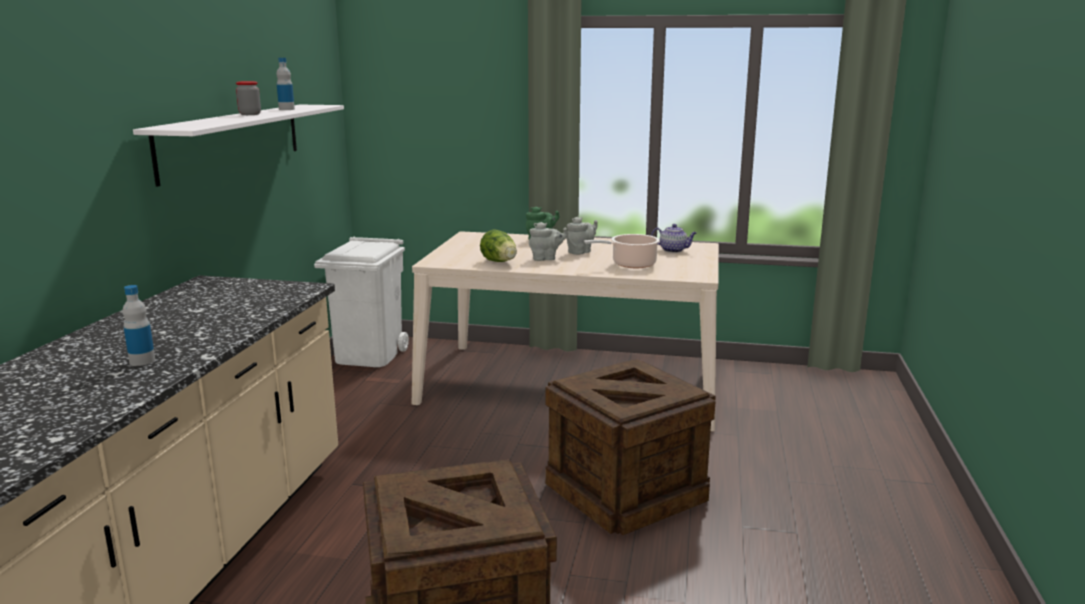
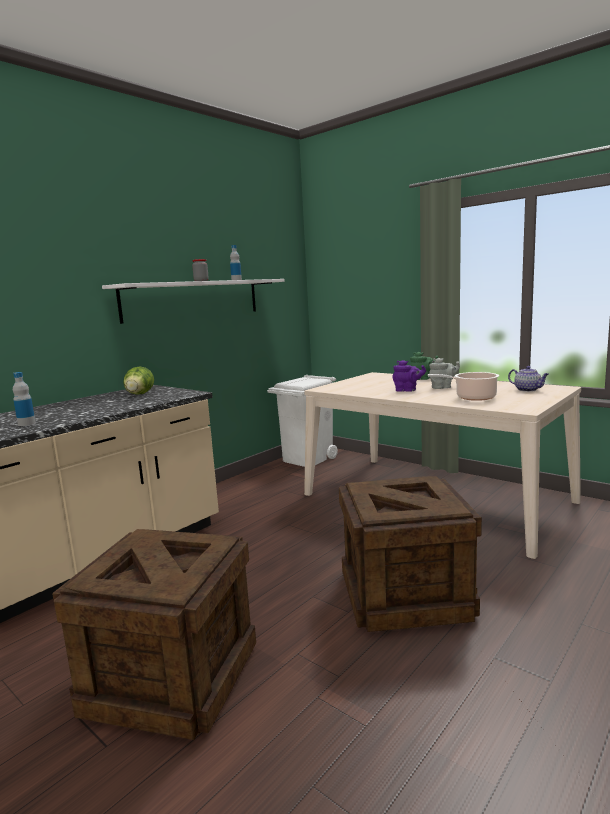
camera: 30 degrees right, 5 degrees down
lettuce [480,229,517,262] -> lettuce moved to [123,367,154,395]
grey teapot [529,222,568,261] -> purple teapot [393,360,426,392]

